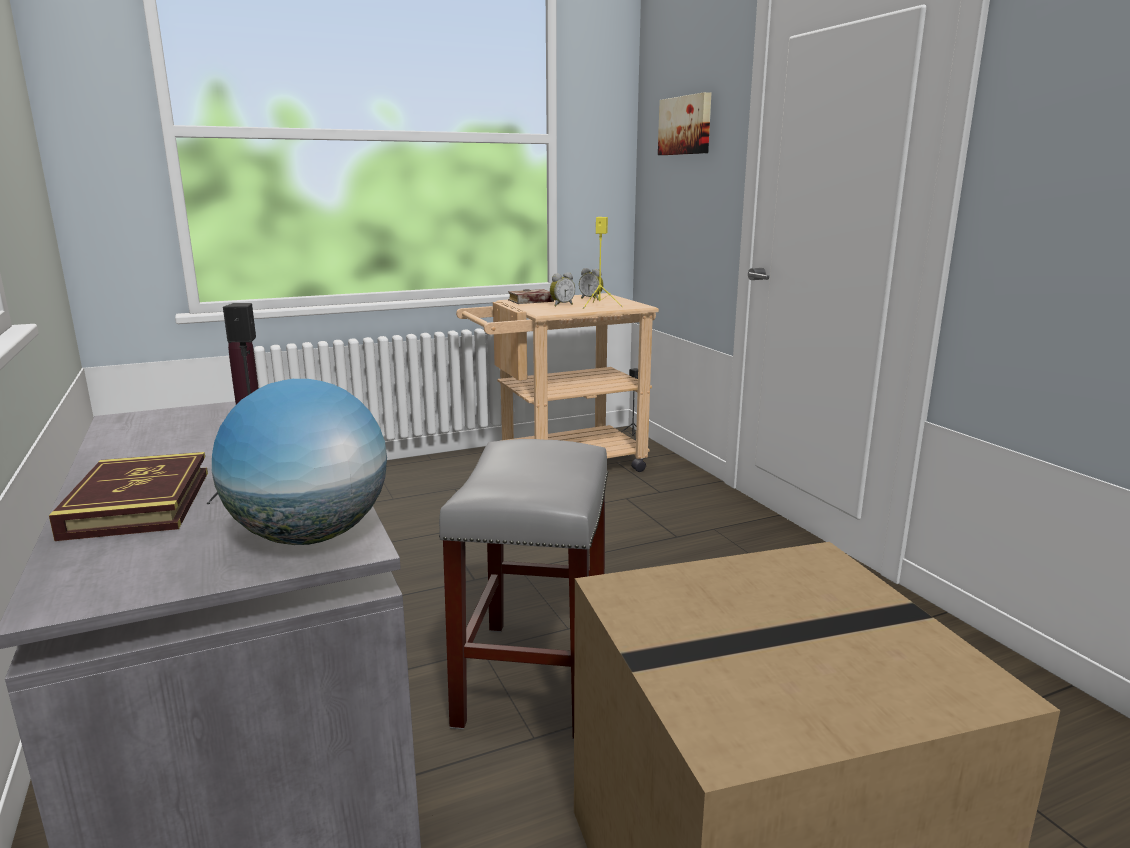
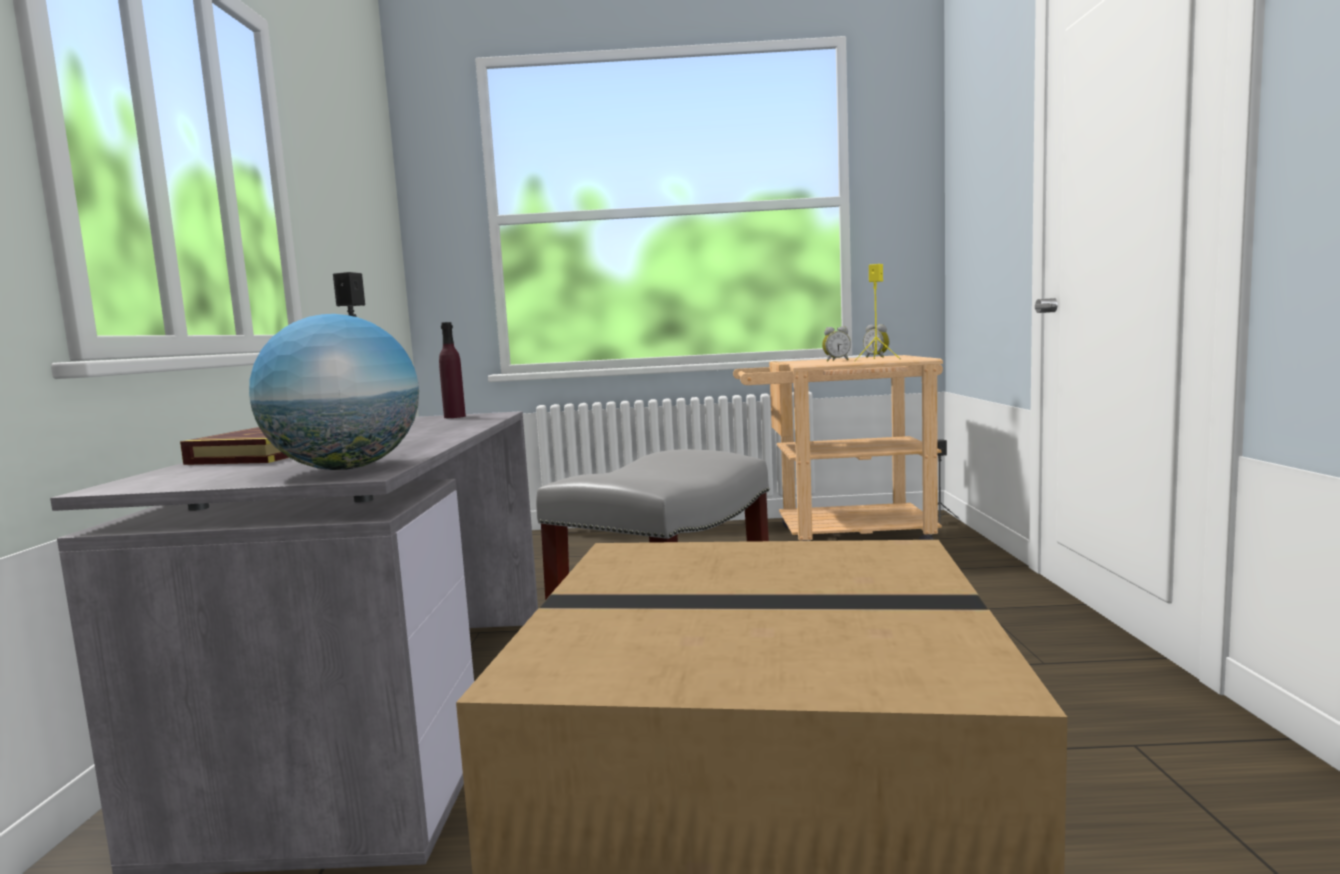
camera: 25 degrees right, 10 degrees down
book [508,289,554,304] -> none
picture [658,92,711,155] -> none

